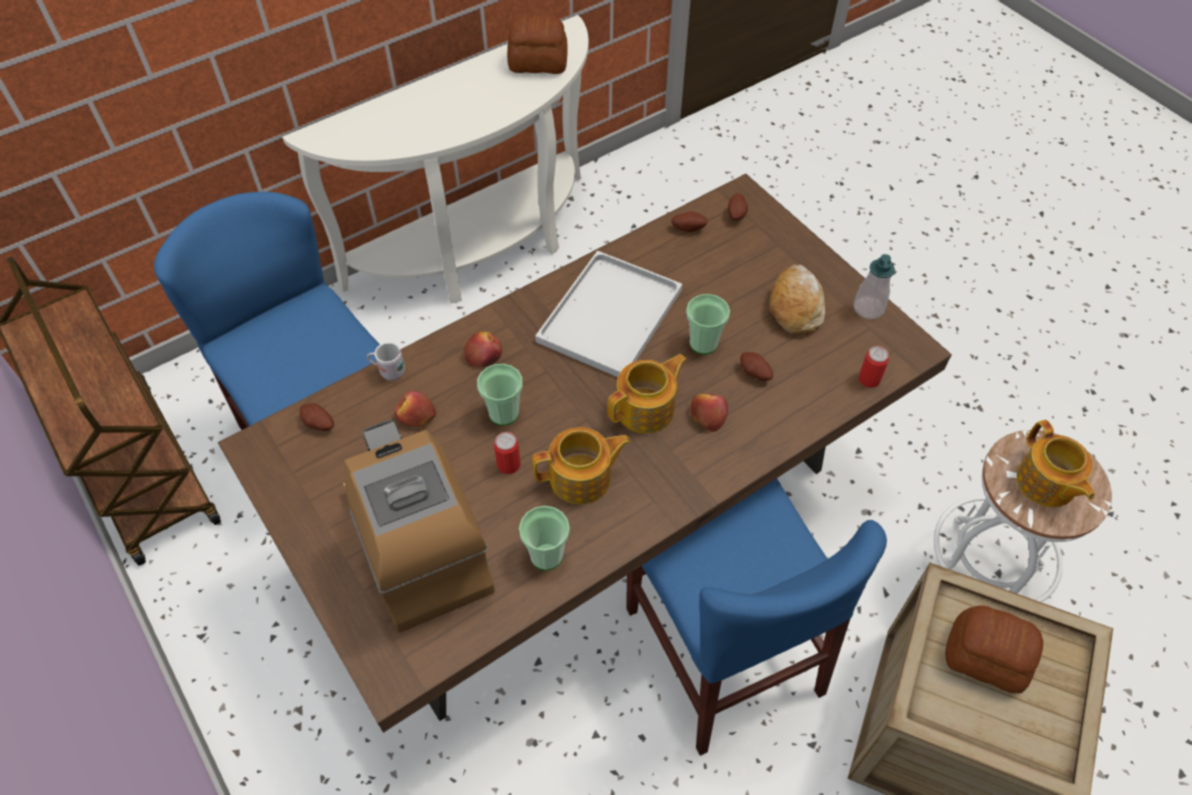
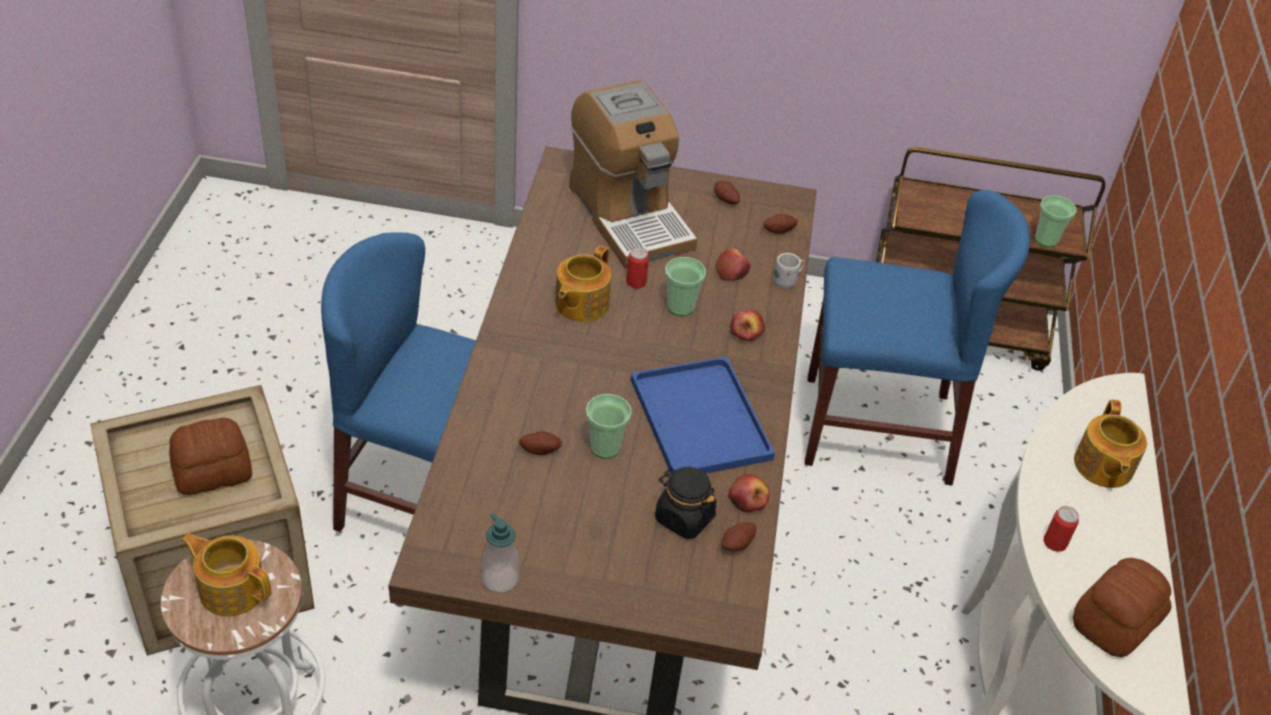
camera: 130 degrees right, 10 degrees down
coffee machine [343,420,495,633] -> coffee machine turned 45 degrees clockwise [569,80,697,268]
cup [519,506,570,570] -> cup moved to [1035,195,1076,247]
white tray [535,251,682,377] -> blue tray [631,356,775,475]
teapot [607,354,687,433] -> teapot moved to [1074,399,1147,488]
apple [690,394,728,432] -> apple moved to [728,474,770,512]
potato [728,193,748,220] -> potato moved to [714,181,740,205]
bread [769,265,825,335] -> none
can [858,346,889,388] -> can moved to [1044,506,1079,552]
none -> black jar [655,467,717,539]

